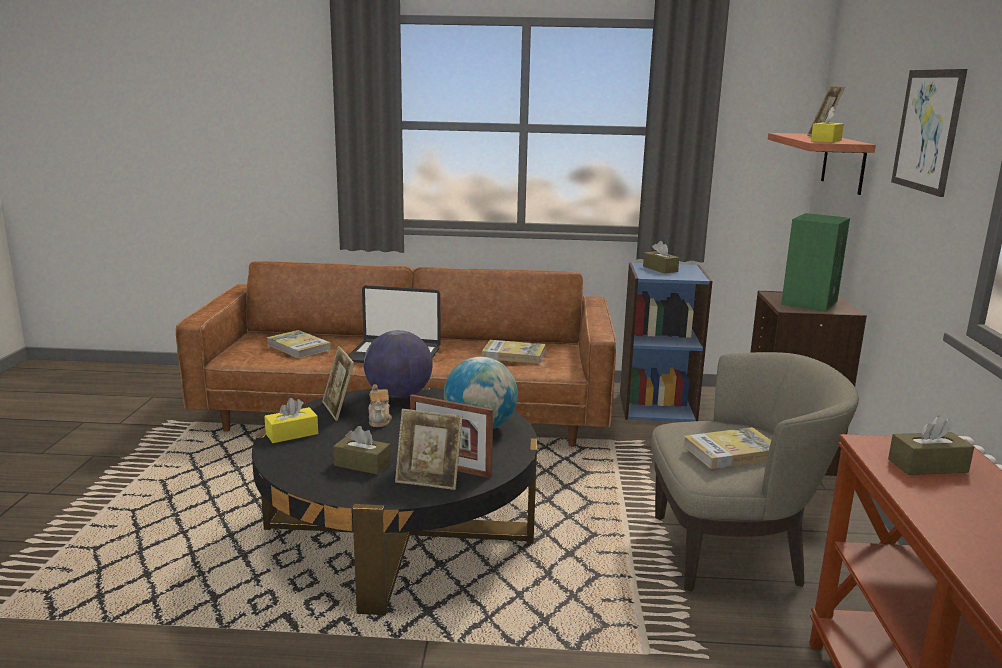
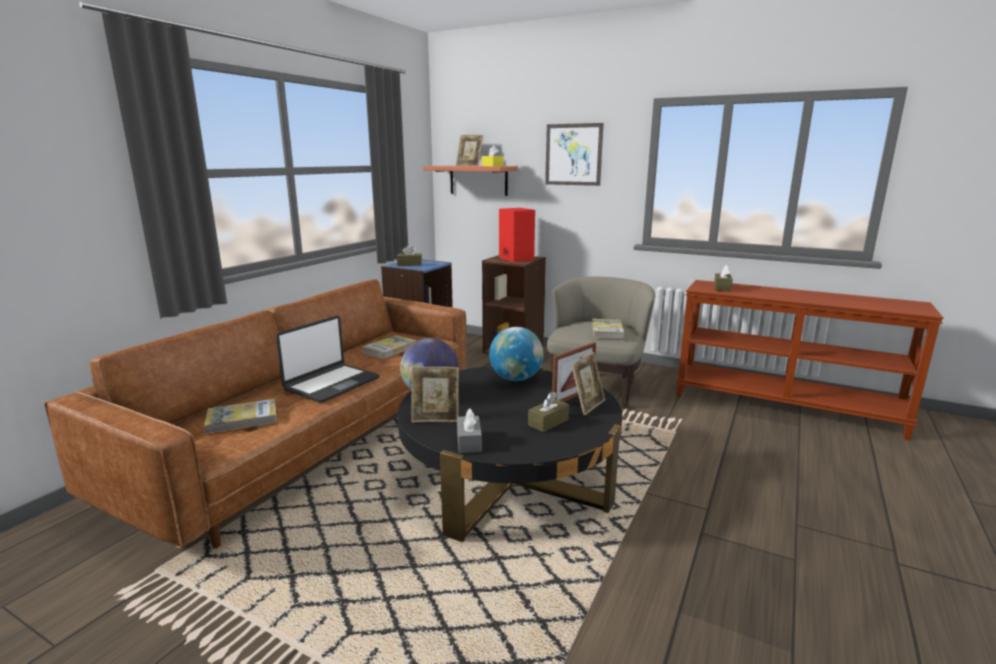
camera: 65 degrees left, 0 degrees up
yellow tissue box [264,398,318,443] -> grey tissue box [457,409,482,453]
teapot [368,384,392,427] -> none
green speaker [781,213,850,312] -> red speaker [499,208,535,262]

